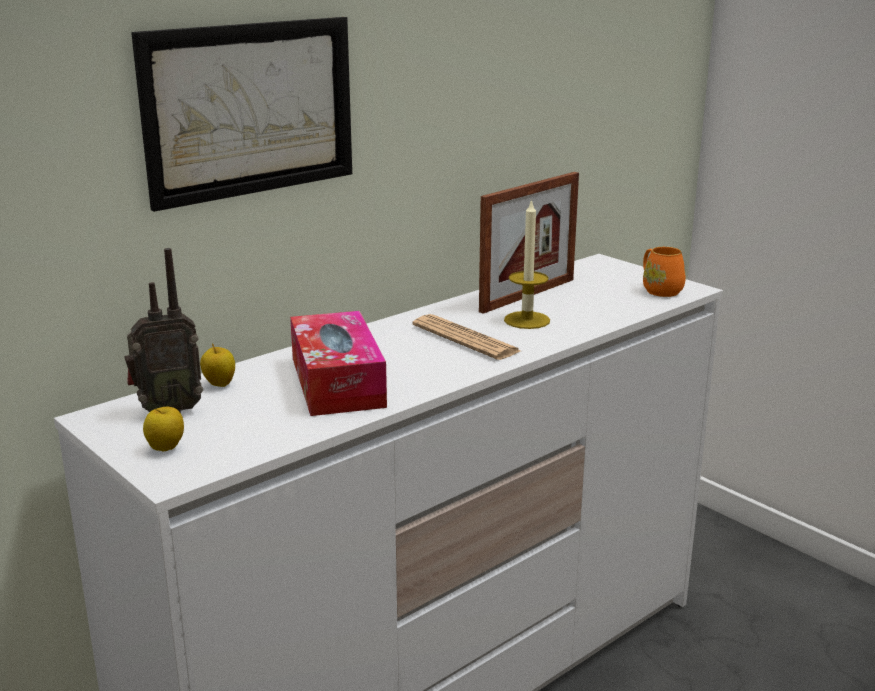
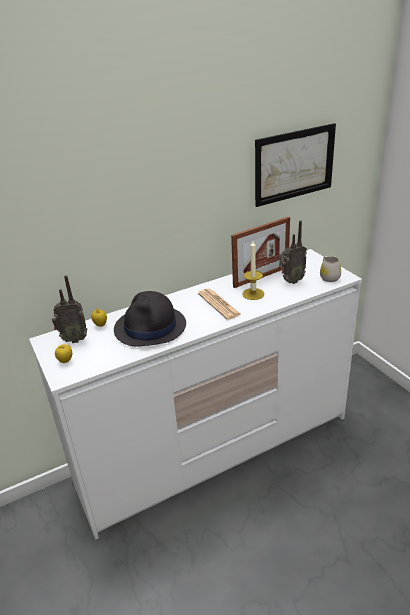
camera: 15 degrees right, 10 degrees up
picture [131,17,352,212] -> picture moved to [255,123,336,207]
tissue box [290,311,387,416] -> black hat [114,291,186,346]
orange mug [643,246,686,297] -> white mug [320,256,341,282]
none -> radio [279,221,307,284]

